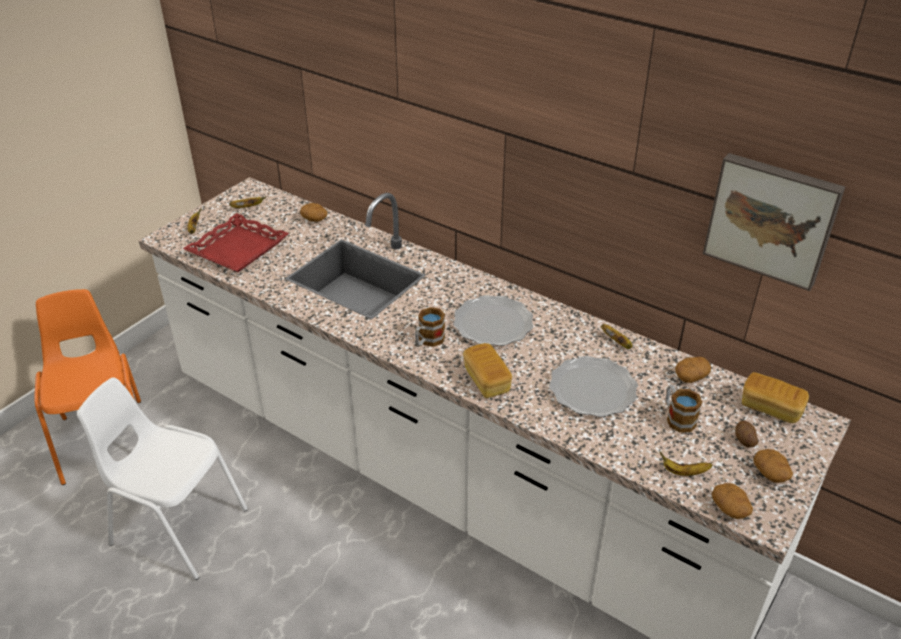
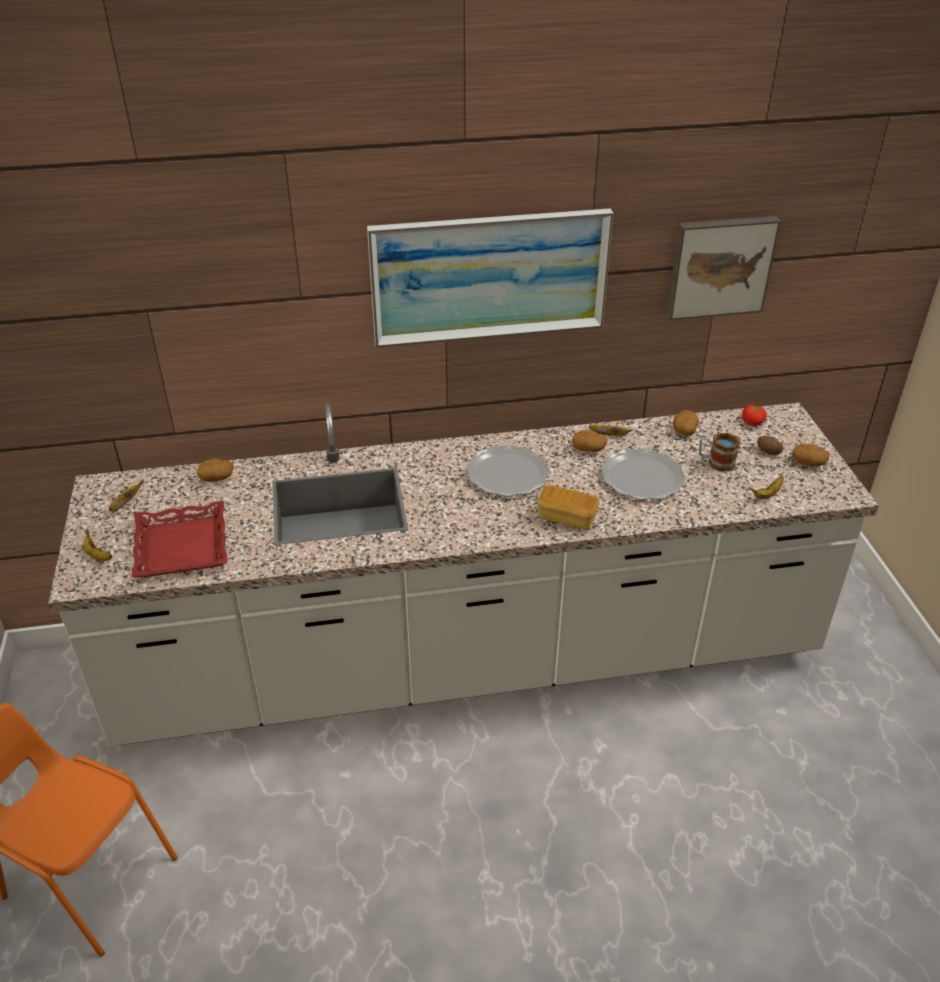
camera: 45 degrees left, 0 degrees up
white chair [77,378,248,580] -> none
mug [415,307,445,347] -> none
potato [712,483,753,519] -> potato moved to [572,430,607,452]
bread [742,372,809,423] -> tomato [742,405,767,426]
none -> picture [367,209,614,348]

